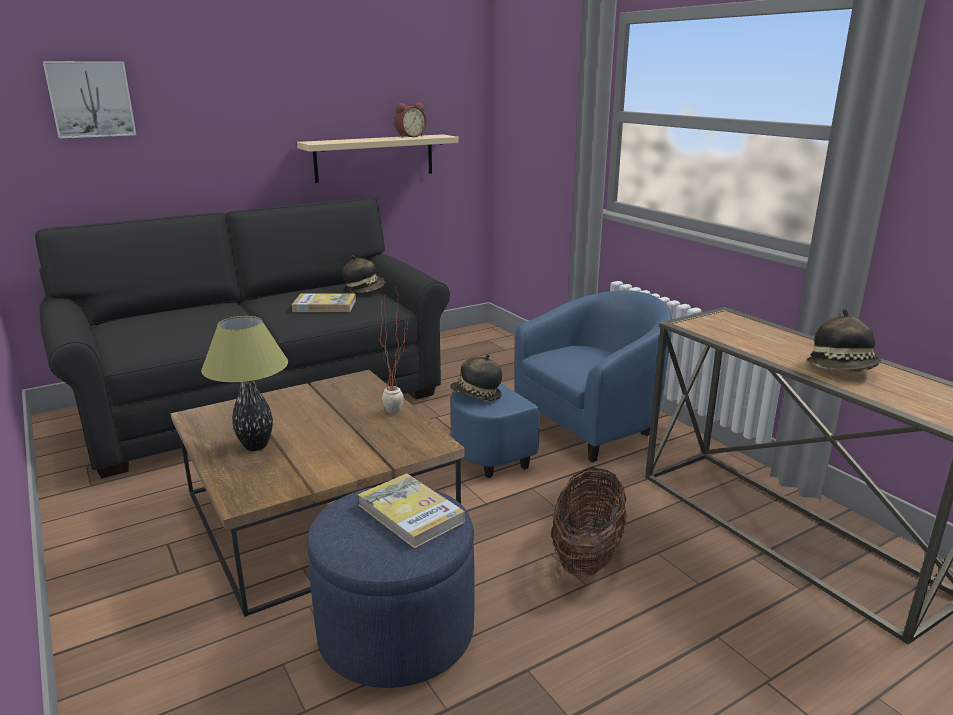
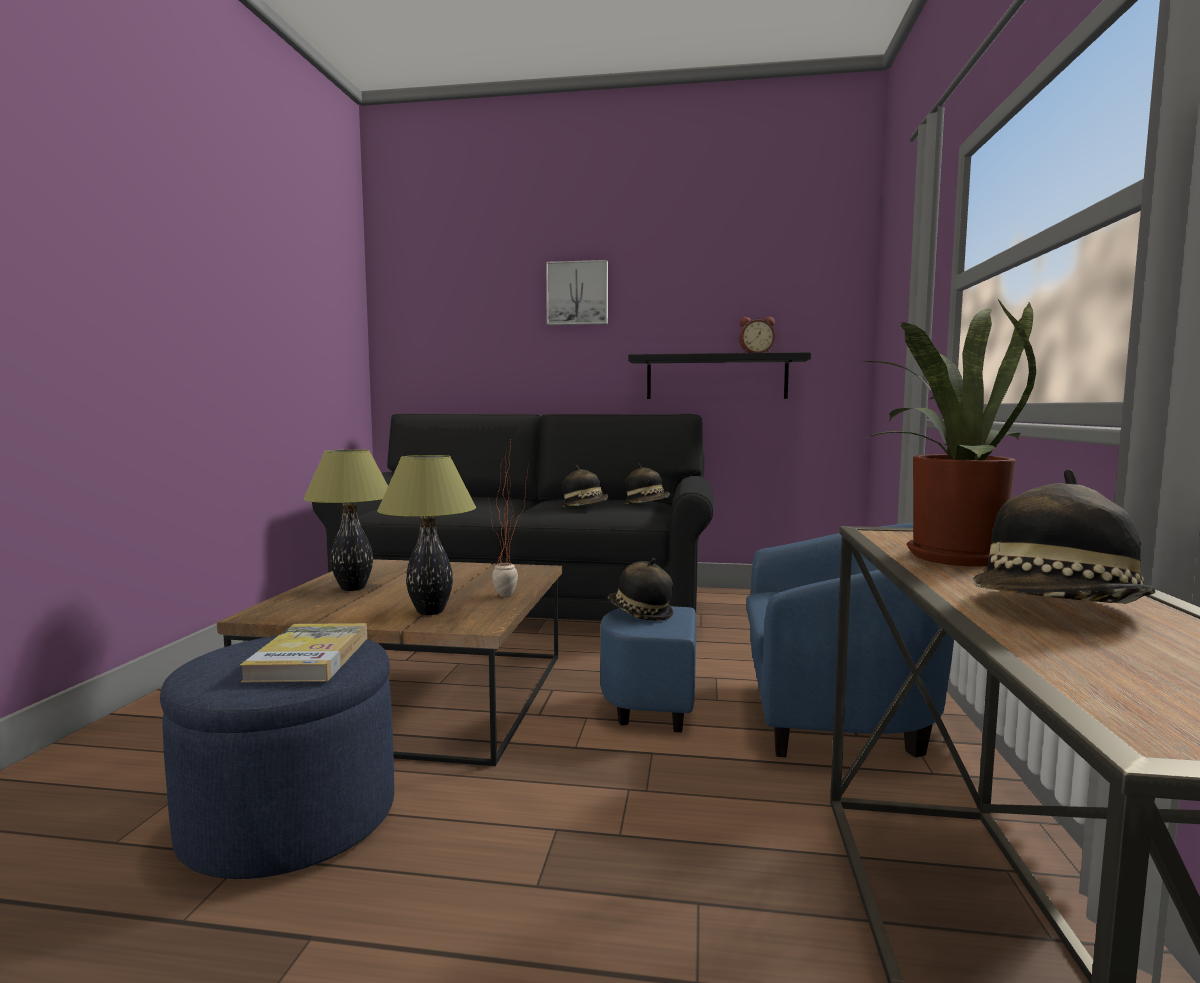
camera: 40 degrees right, 15 degrees down
picture [43,61,136,139] -> picture moved to [546,260,608,325]
book [292,293,356,312] -> hat [561,465,609,507]
beige shelf [297,134,459,183] -> black shelf [628,352,811,399]
basket [551,467,626,577] -> none
none -> table lamp [377,455,476,615]
none -> potted plant [865,298,1036,567]

